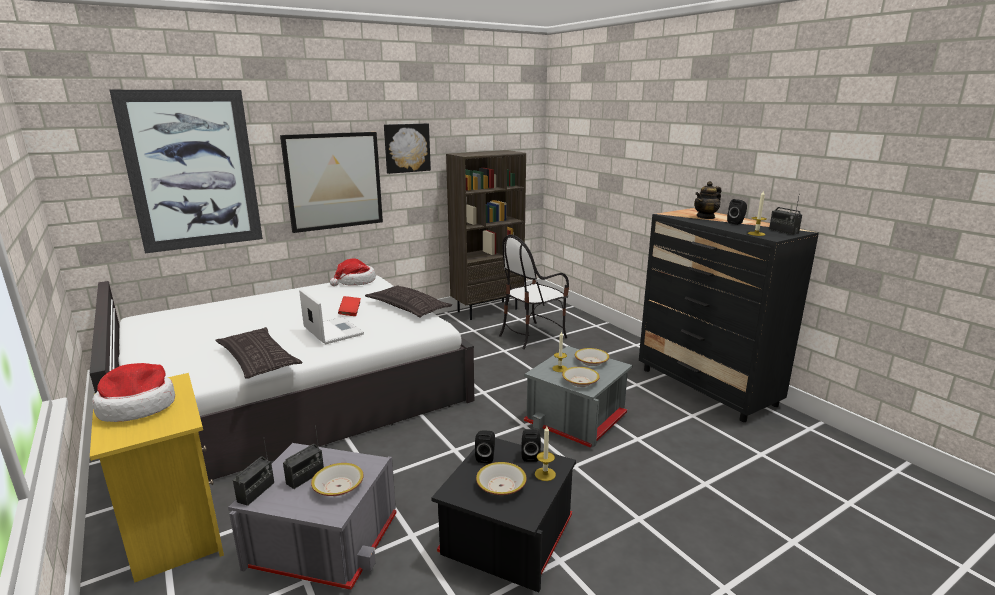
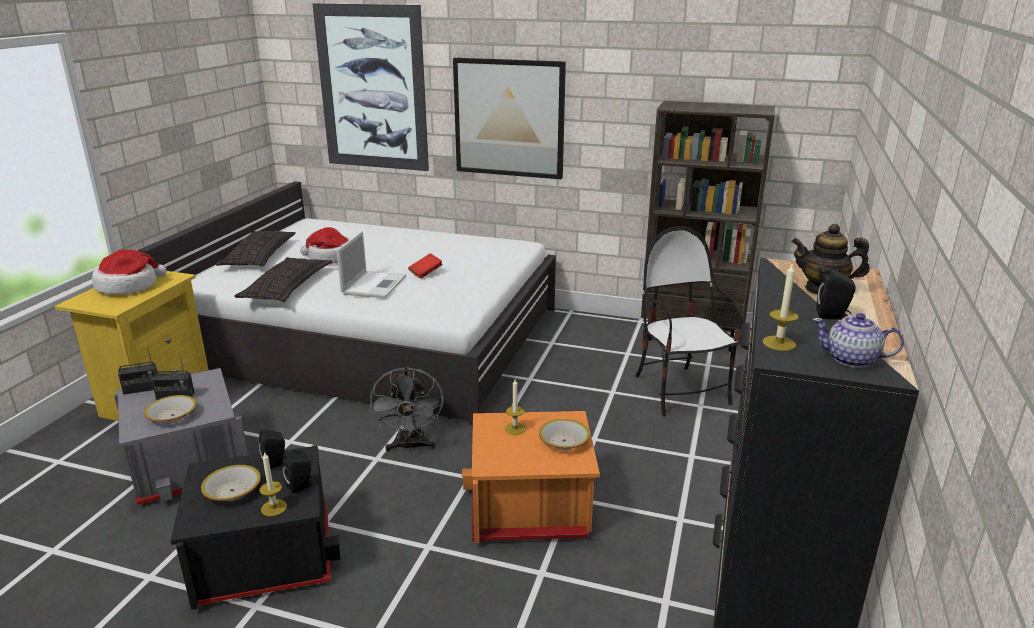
camera: 50 degrees right, 5 degrees up
hat [330,258,376,286] -> hat moved to [300,227,352,264]
pillow [365,286,452,317] -> pillow moved to [216,231,296,266]
picture [384,123,431,174] -> none
chair [499,234,569,349] -> chair turned 60 degrees clockwise [635,226,743,417]
grey storage box [524,346,632,447] -> orange storage box [462,411,600,543]
bowl [562,367,600,387] -> none
radio [769,193,802,235] -> teapot [812,313,904,368]
none -> grey fan [369,367,443,452]

